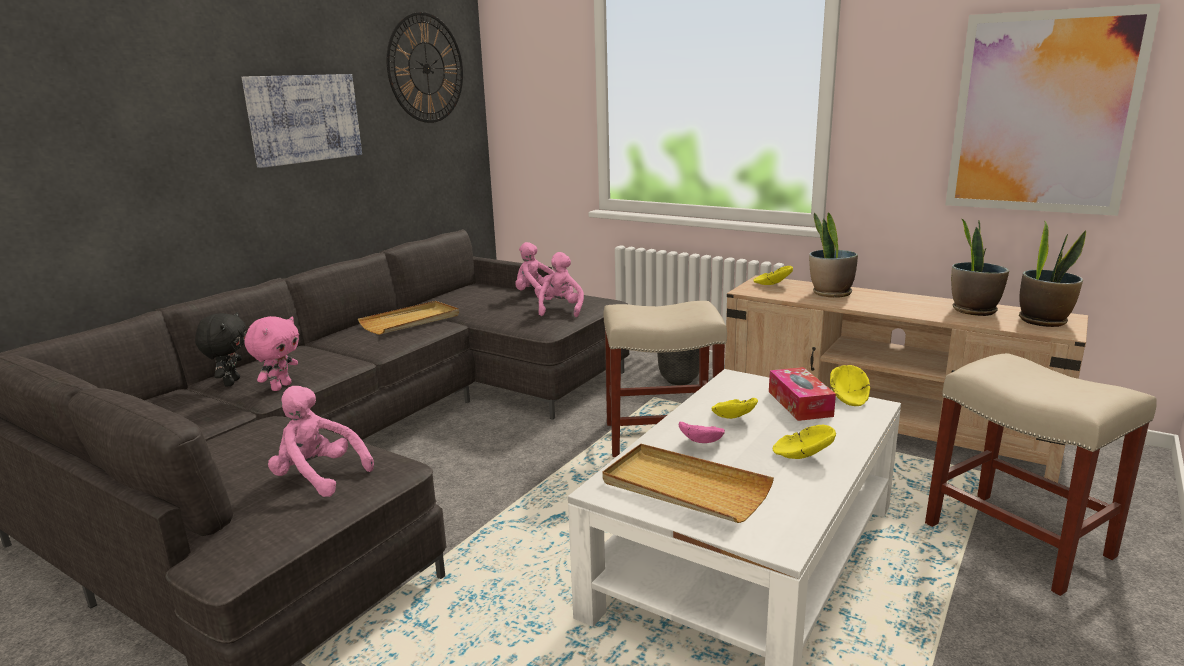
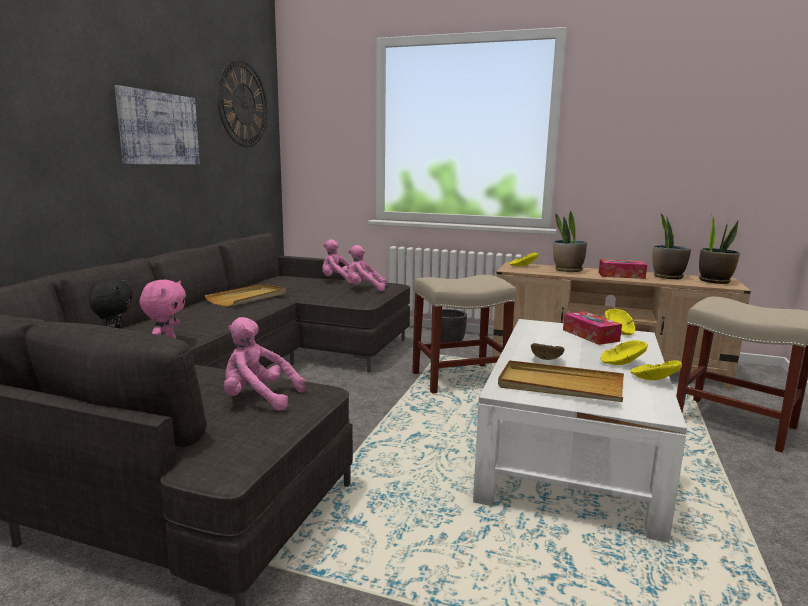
camera: 15 degrees left, 5 degrees down
pink plush toy [535,252,584,317] -> pink plush toy turned 75 degrees counterclockwise [347,245,387,291]
pink bowl [679,421,725,443] -> brown bowl [531,343,565,360]
yellow bowl [712,398,758,419] -> yellow bowl moved to [630,360,682,380]
picture [945,3,1161,216] -> none
none -> tissue box [599,259,647,279]

